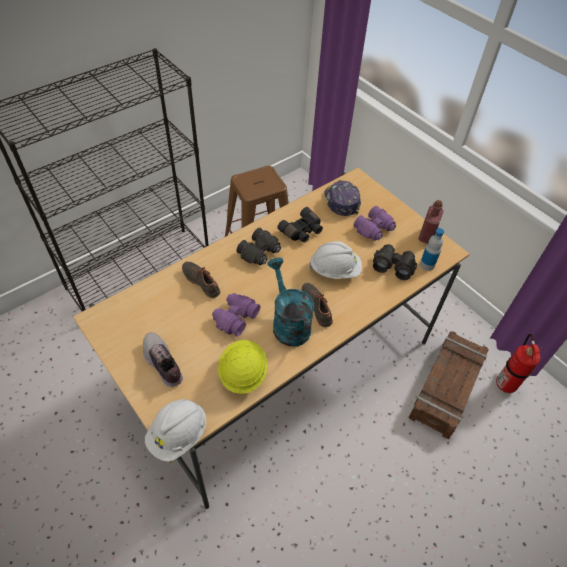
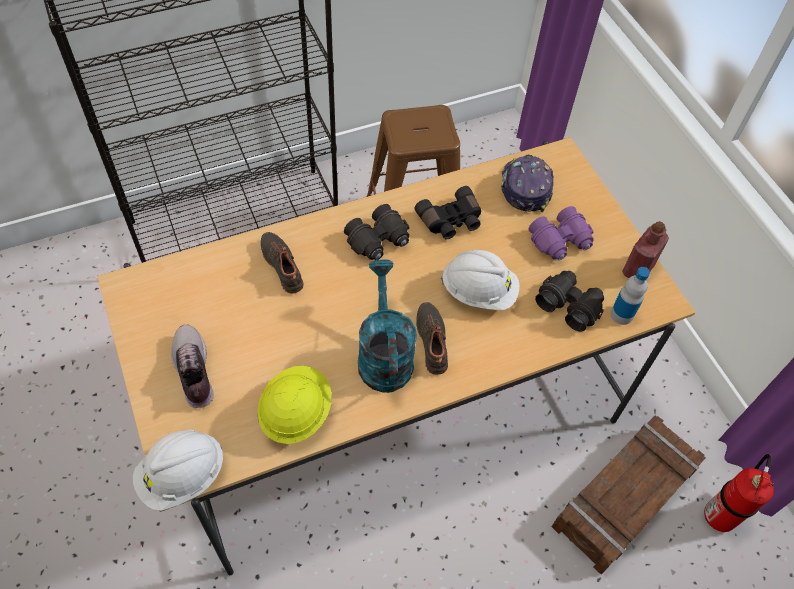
camera: 15 degrees right, 5 degrees up
purple binoculars [212,293,260,336] -> none

